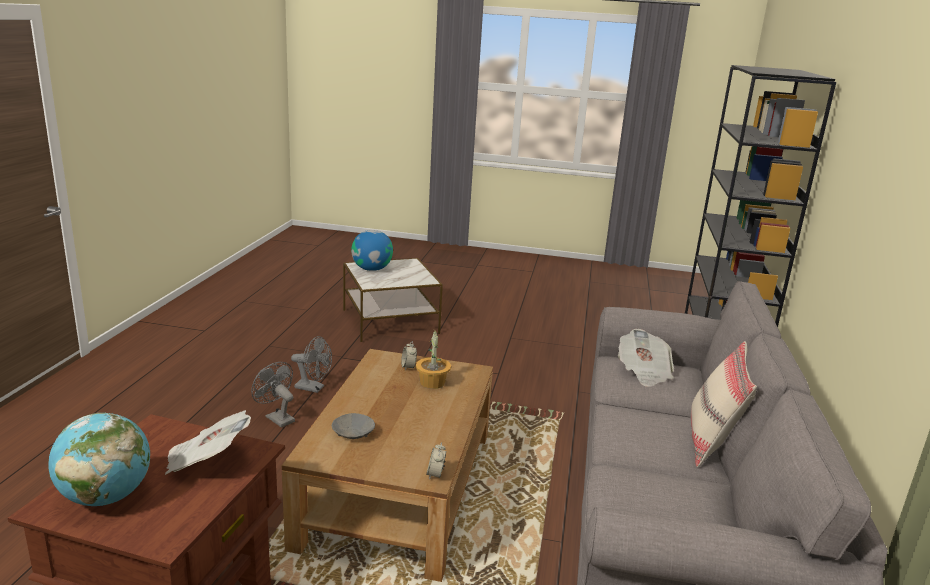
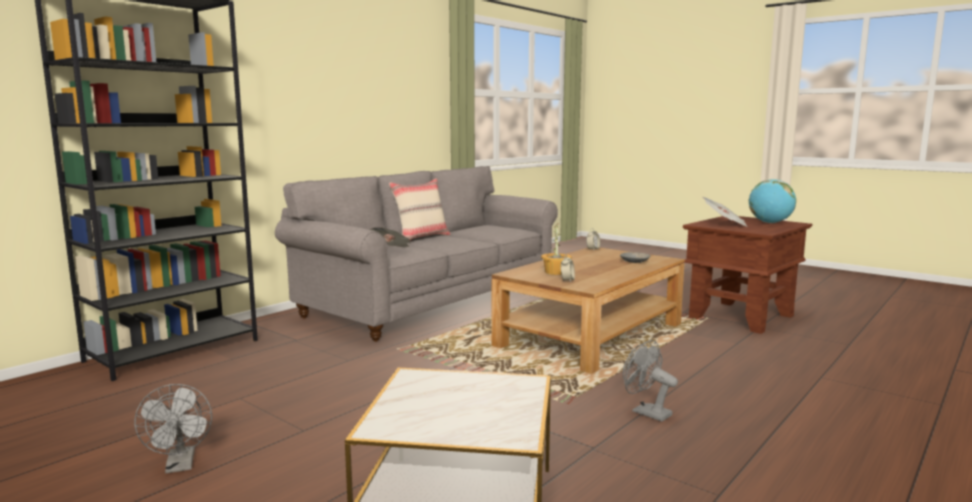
camera: 150 degrees left, 10 degrees down
grey fan [251,362,295,428] -> grey fan moved to [134,384,212,473]
globe [351,230,393,271] -> none

